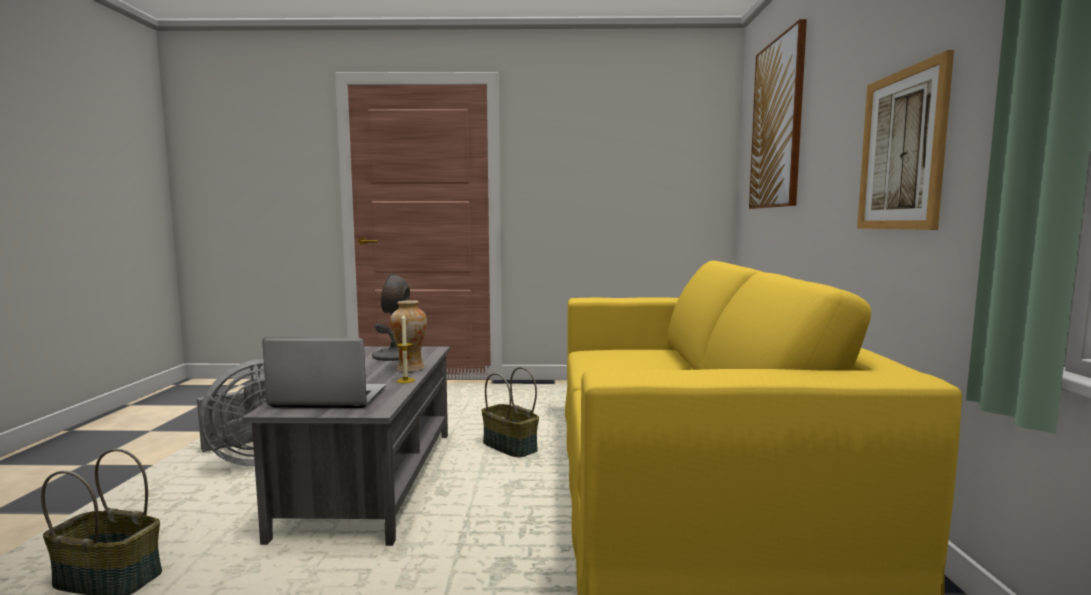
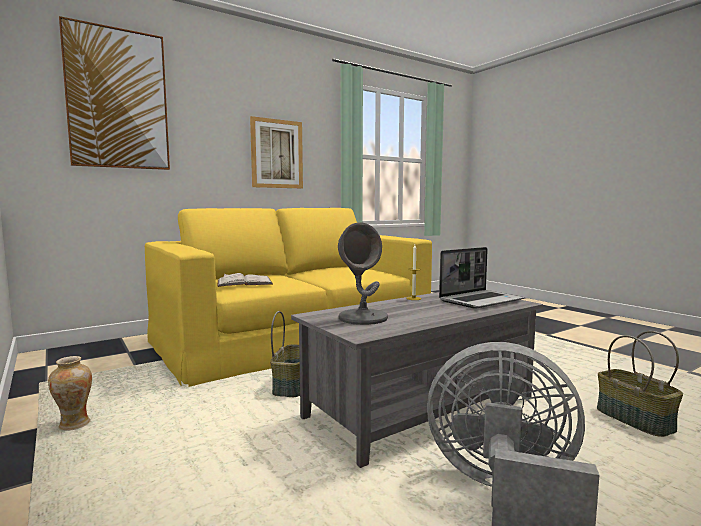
camera: 125 degrees left, 0 degrees up
laptop [262,338,386,408] -> laptop turned 90 degrees counterclockwise [439,247,524,309]
vase [390,300,427,372] -> vase moved to [48,356,92,431]
none -> white book [218,273,273,287]

